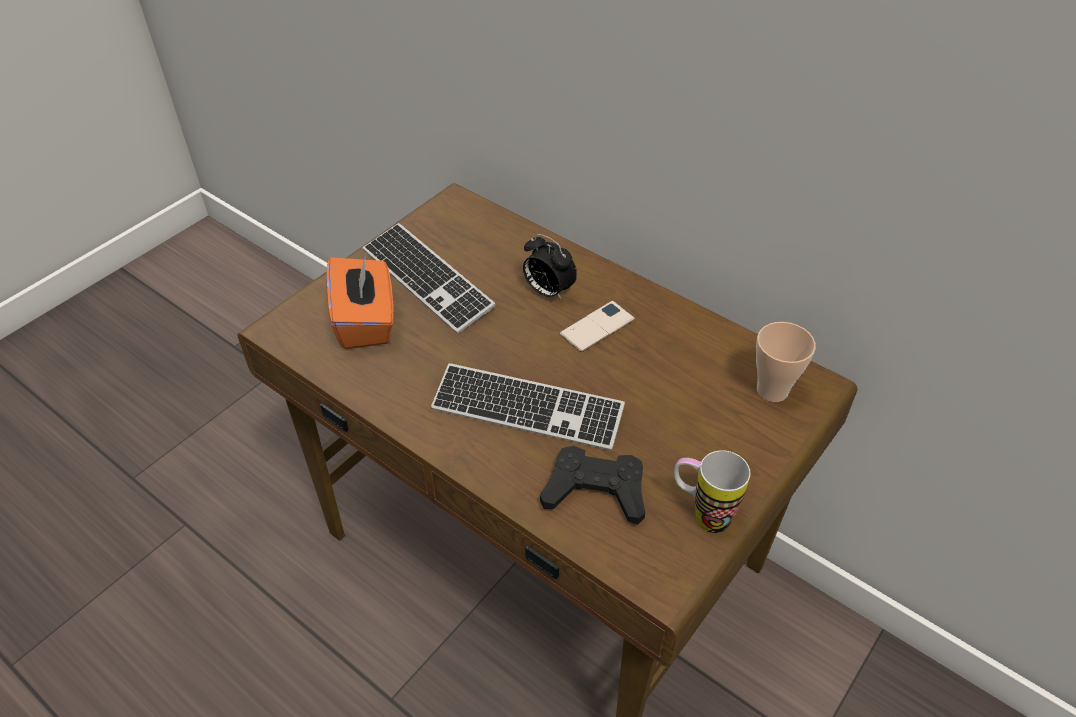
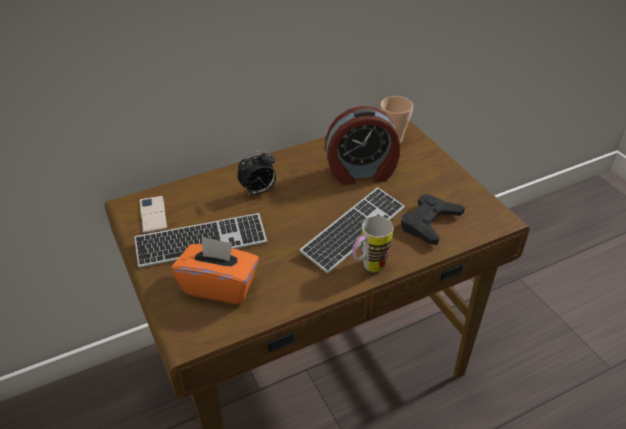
camera: 65 degrees left, 5 degrees down
phone [559,301,635,352] -> phone moved to [139,196,167,233]
mug [674,450,750,533] -> mug moved to [352,216,393,272]
none -> alarm clock [325,106,400,185]

